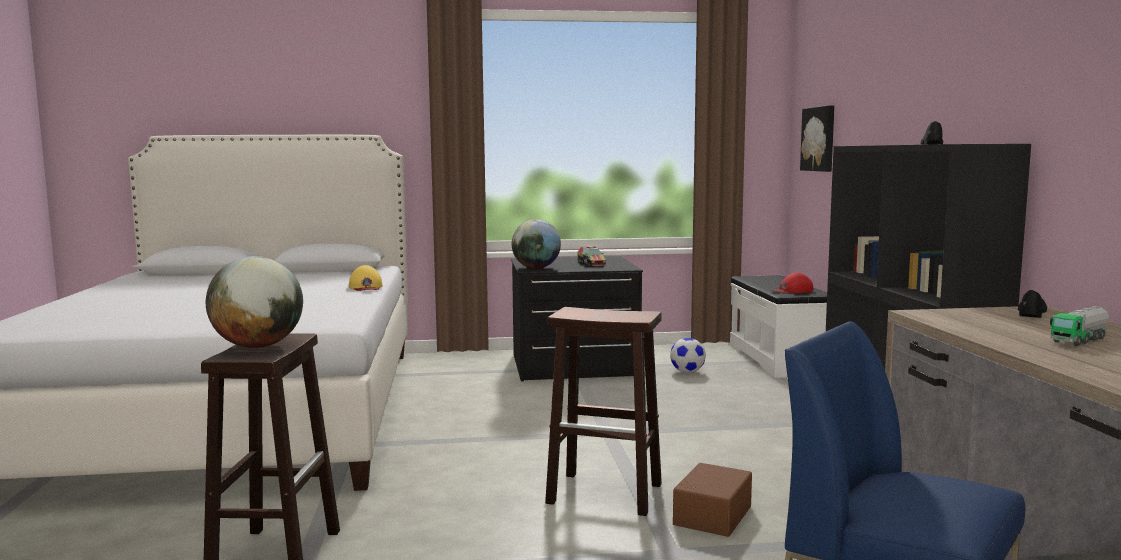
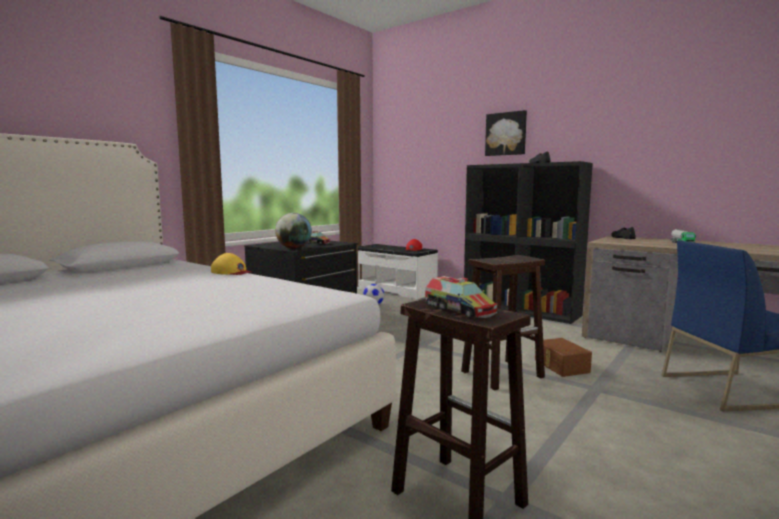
camera: 45 degrees left, 0 degrees up
globe [206,256,303,348] -> toy truck [425,276,497,318]
picture [800,105,834,172] -> picture moved to [485,110,527,156]

